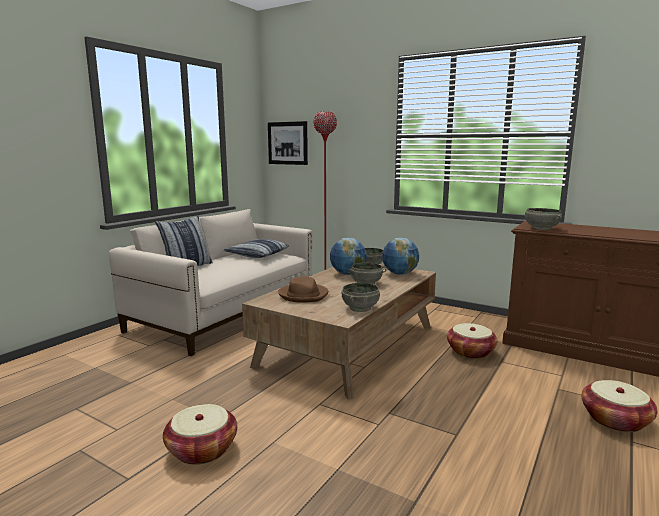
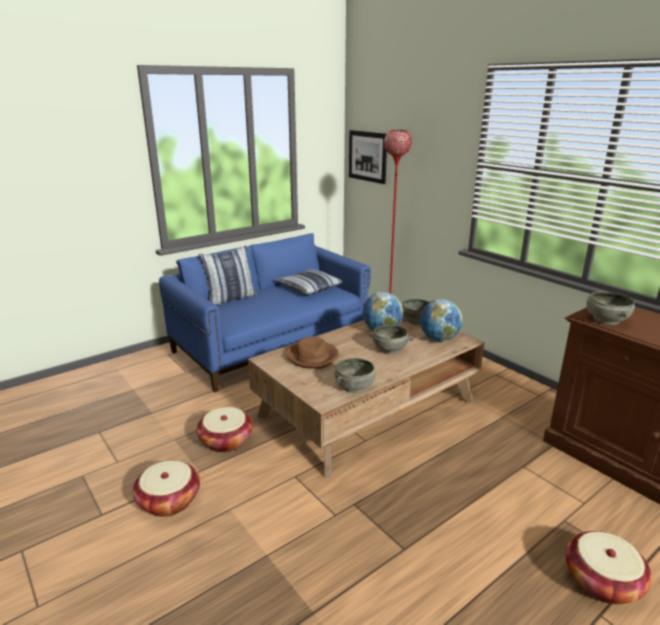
camera: 20 degrees right, 10 degrees up
beige sofa [109,209,313,356] -> blue sofa [159,233,371,392]
basket [447,323,498,359] -> basket moved to [197,407,253,452]

